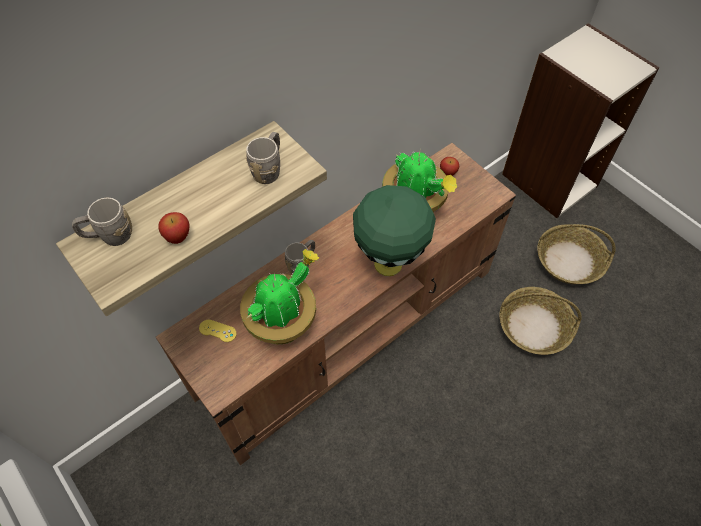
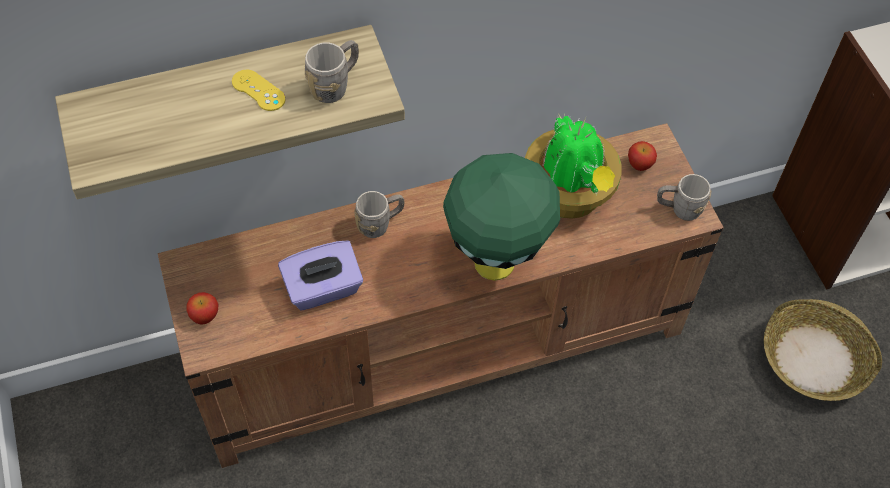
camera: 20 degrees right, 0 degrees up
grey mug [72,197,133,246] -> grey mug moved to [657,174,712,221]
apple [159,212,190,244] -> apple moved to [186,292,219,325]
yellow game controller [199,320,237,342] -> yellow game controller moved to [232,70,286,111]
potted plant [240,249,319,345] -> purple tissue box [278,240,363,311]
basket [500,287,582,355] -> none

